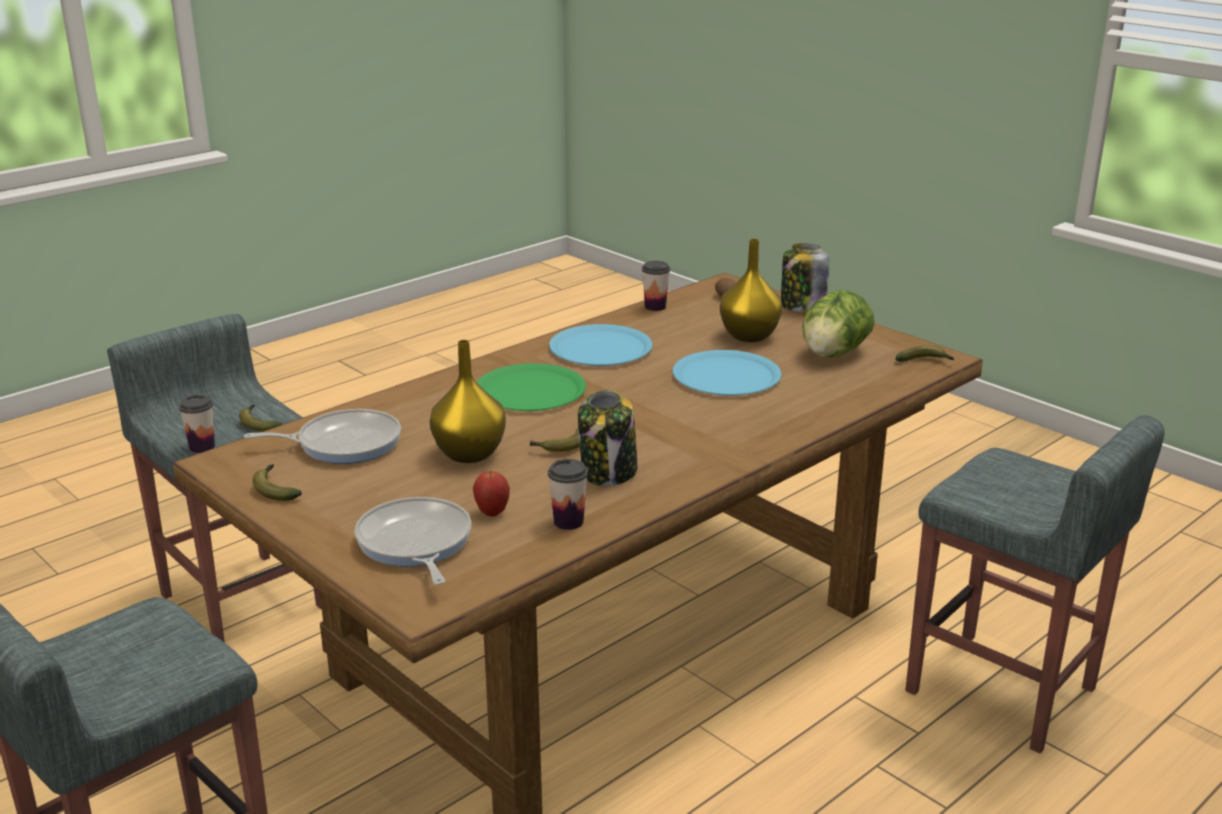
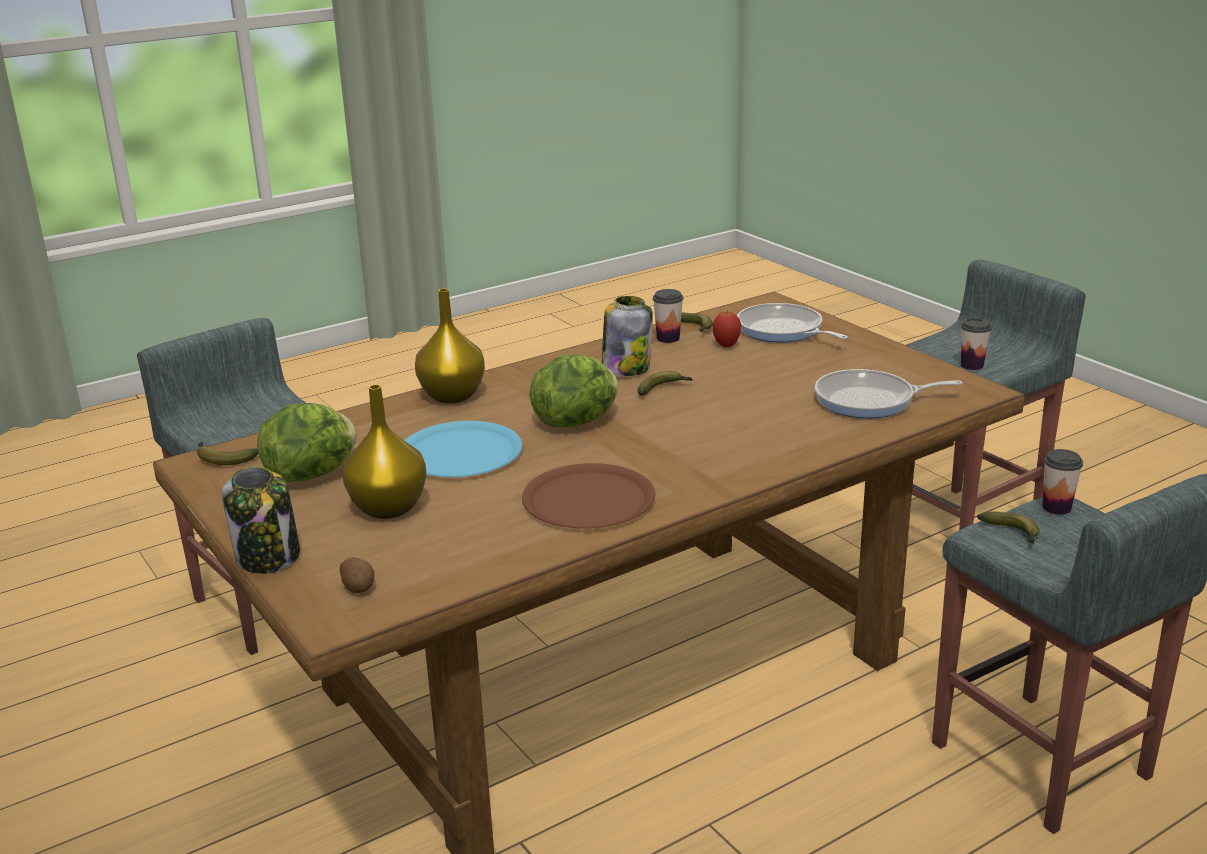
camera: 170 degrees left, 0 degrees up
banana [252,464,302,501] -> banana moved to [681,312,713,332]
frying pan [355,497,471,585] -> frying pan turned 150 degrees clockwise [737,303,848,343]
yellow vase [430,340,506,463] -> yellow vase moved to [415,289,485,403]
green plate [477,363,586,411] -> none
blue plate [549,324,653,366] -> brown plate [522,463,655,529]
cup [642,261,670,311] -> cup moved to [961,318,992,370]
none -> lettuce [530,355,618,427]

